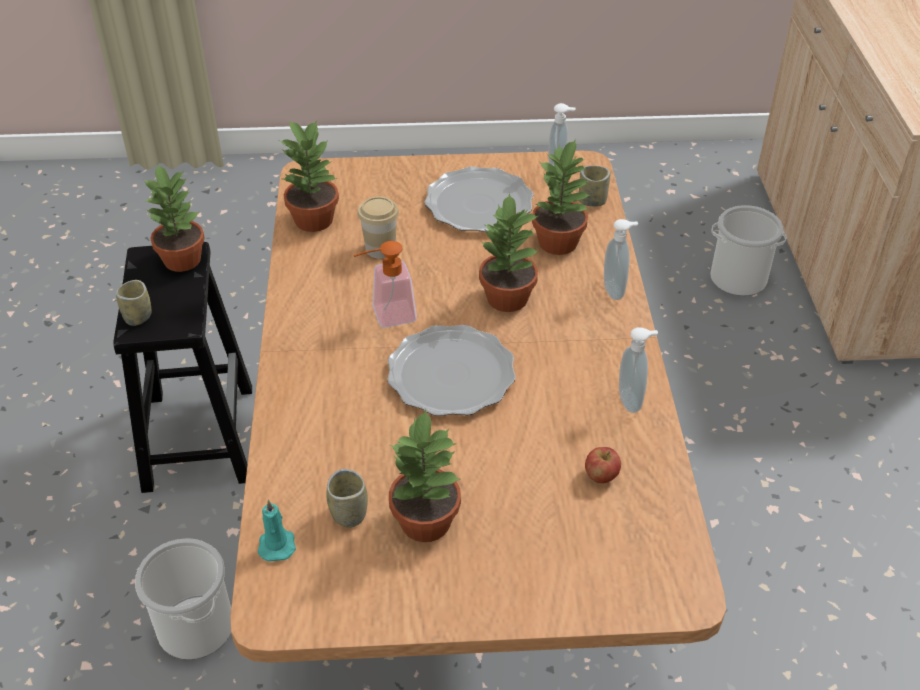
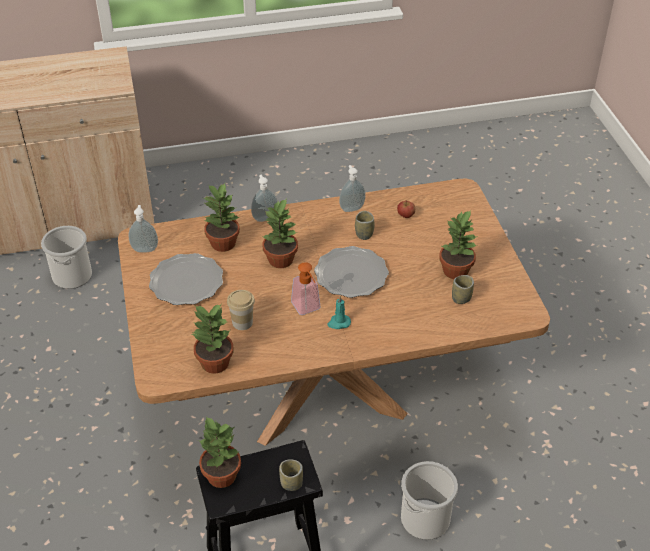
camera: 100 degrees left, 0 degrees up
turquoise candle [258,499,296,562] -> turquoise candle moved to [327,296,351,329]
cup [579,166,610,207] -> cup moved to [355,211,375,240]

